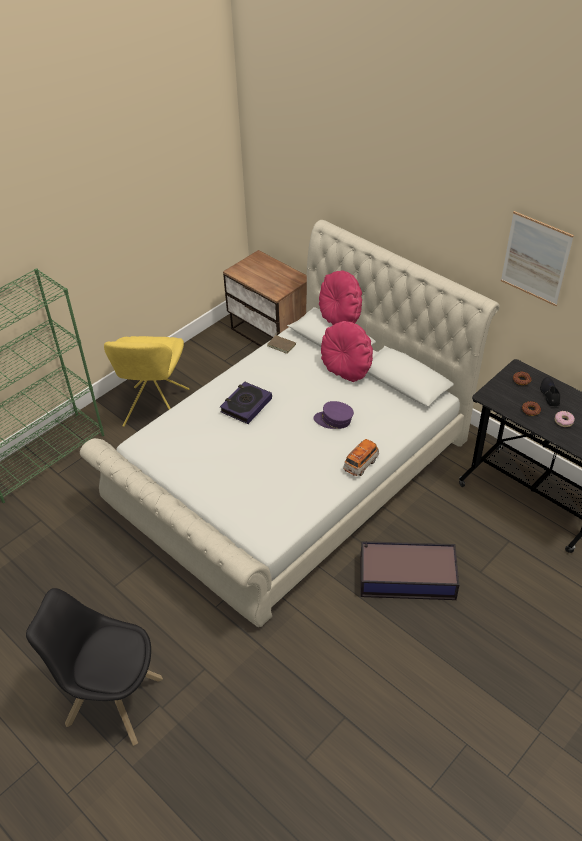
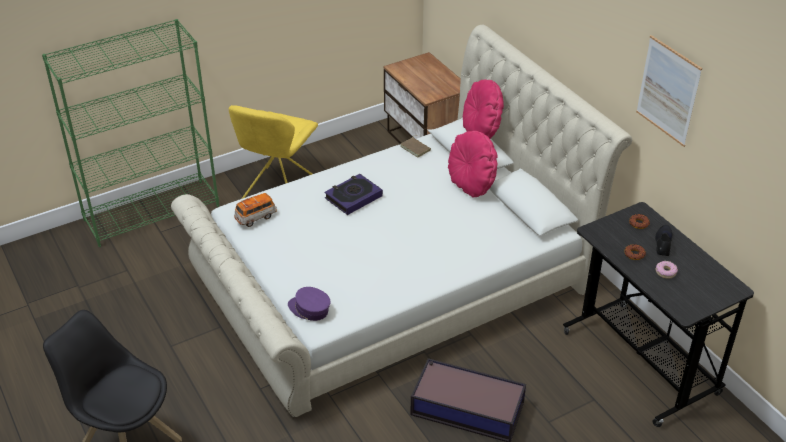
camera: 15 degrees right, 5 degrees down
purple cap [314,401,354,429] -> purple cap moved to [288,287,330,321]
toy car [343,439,379,476] -> toy car moved to [234,193,277,227]

